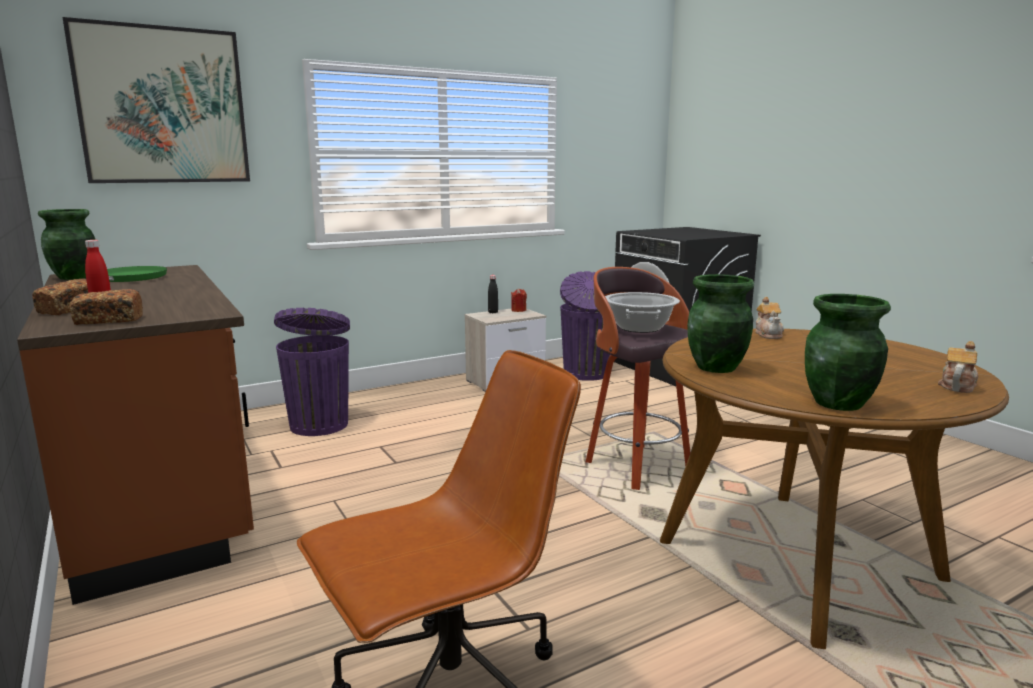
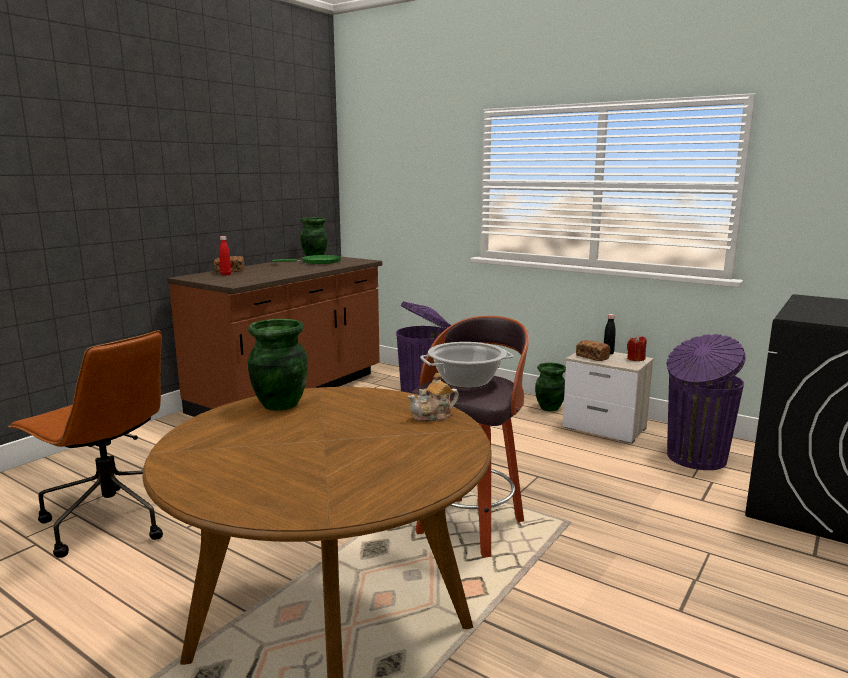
camera: 65 degrees right, 0 degrees up
picture [62,17,250,183] -> none
bread [69,289,143,325] -> bread moved to [576,340,610,361]
green vase [805,294,891,411] -> green vase moved to [535,363,566,411]
teapot [938,341,979,393] -> none

